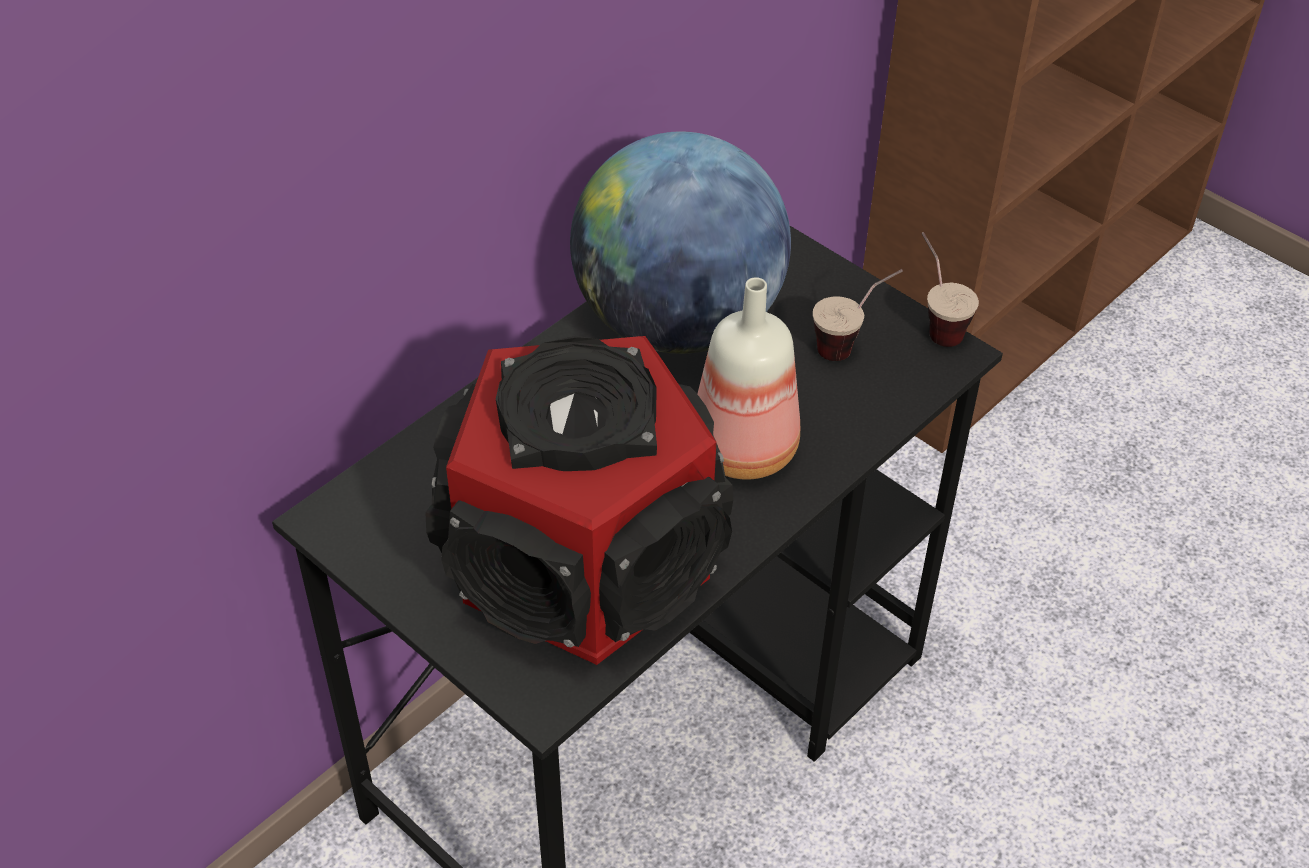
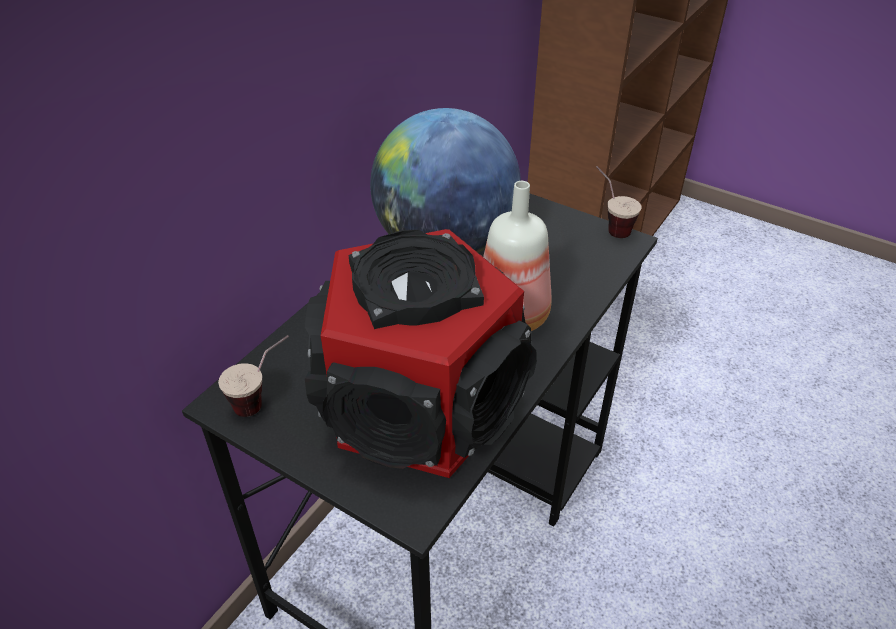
camera: 10 degrees left, 5 degrees down
cup [813,269,903,361] -> cup moved to [218,335,289,417]

